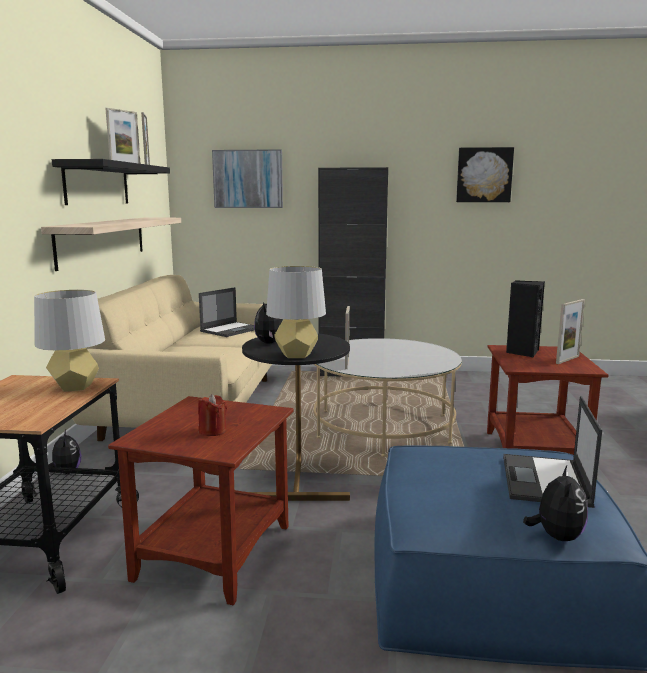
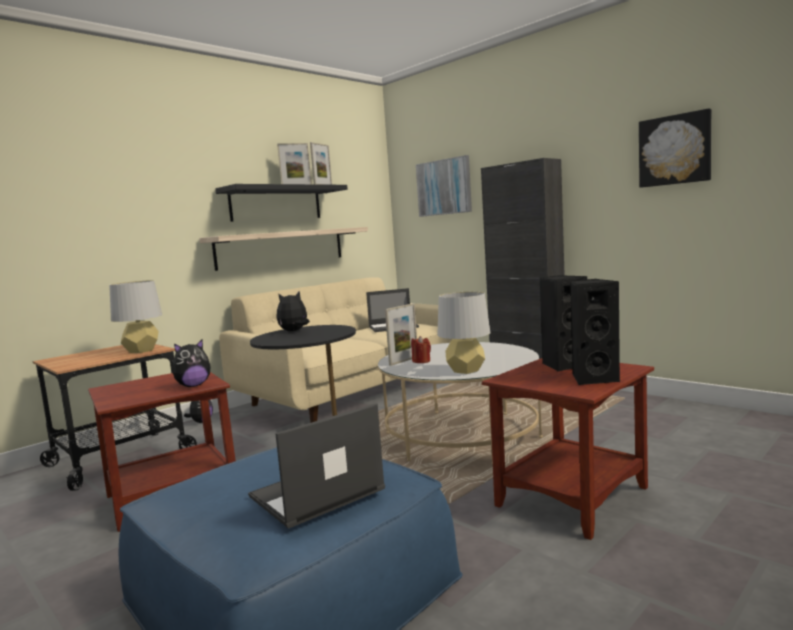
camera: 40 degrees right, 5 degrees down
red candle [198,394,227,436] -> red candle moved to [411,336,431,363]
grey table lamp [266,266,326,358] -> grey table lamp moved to [437,292,491,374]
plush toy [523,466,588,541] -> plush toy moved to [173,340,211,387]
picture frame [556,299,585,364] -> black speaker [570,279,620,385]

